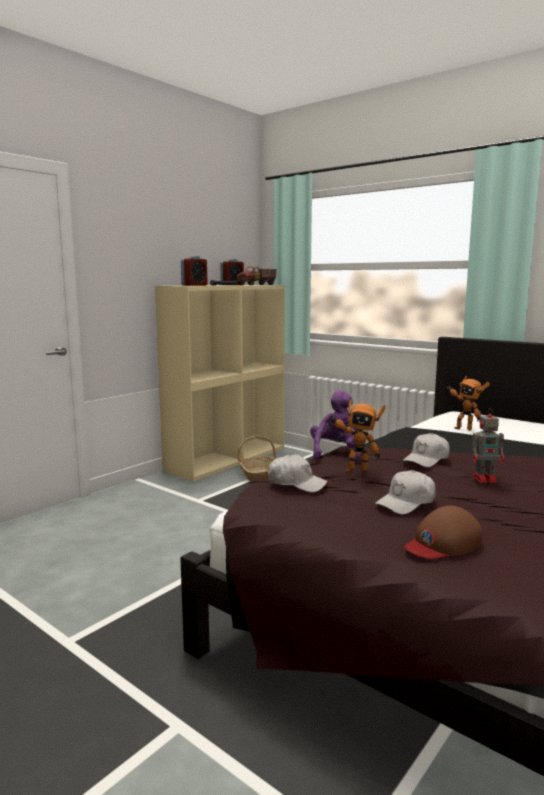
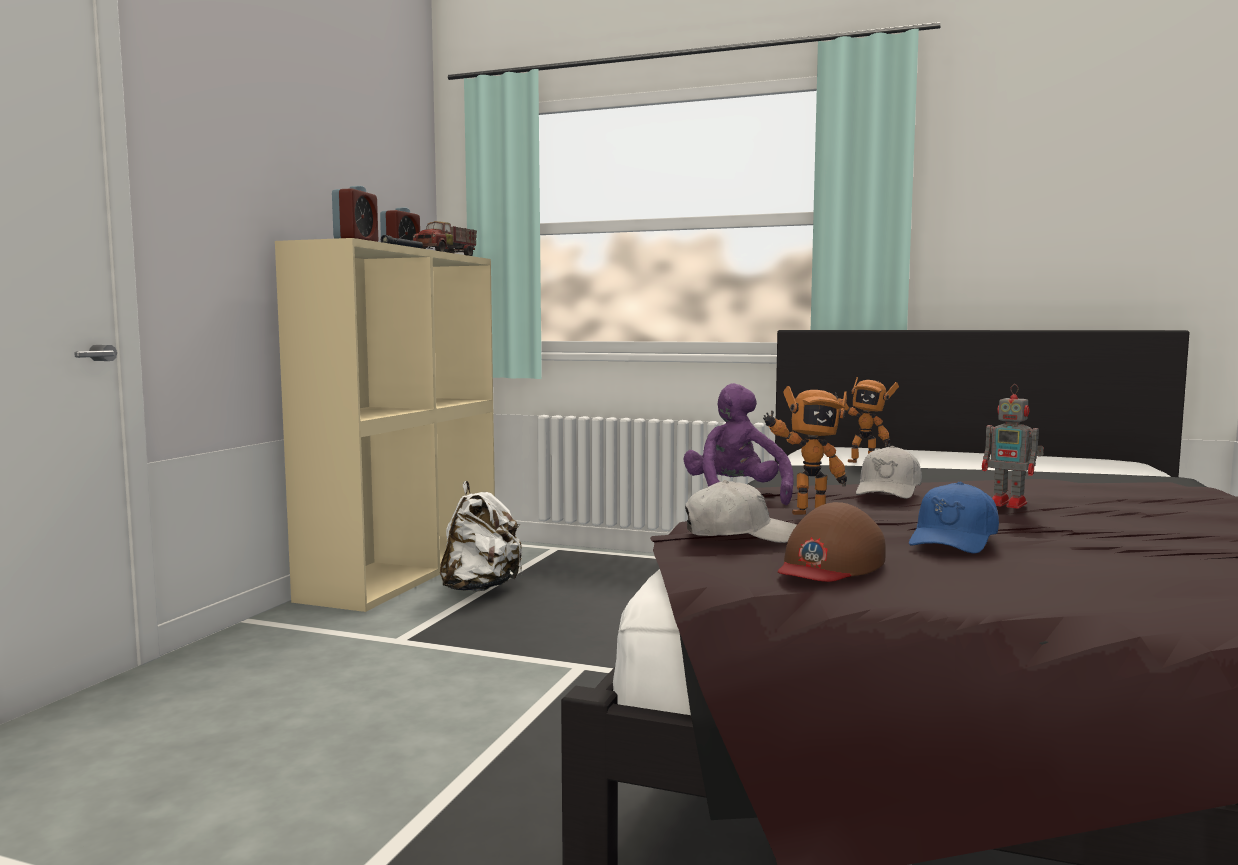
camera: 20 degrees left, 5 degrees down
basket [237,436,276,482] -> white backpack [440,481,523,592]
white cap [375,470,436,515] -> blue cap [909,482,999,554]
brown cap [404,506,483,559] -> brown cap moved to [777,502,886,582]
toy robot [472,408,504,483] -> toy robot turned 60 degrees clockwise [982,384,1044,509]

